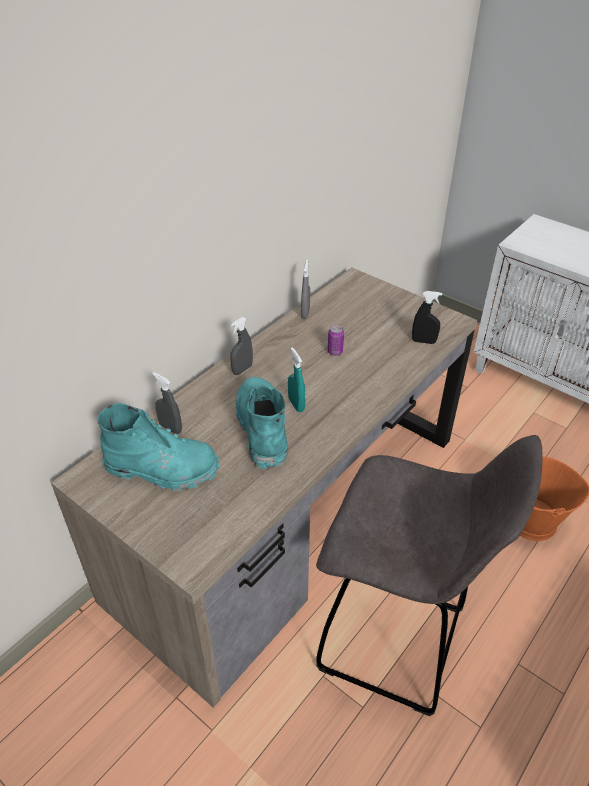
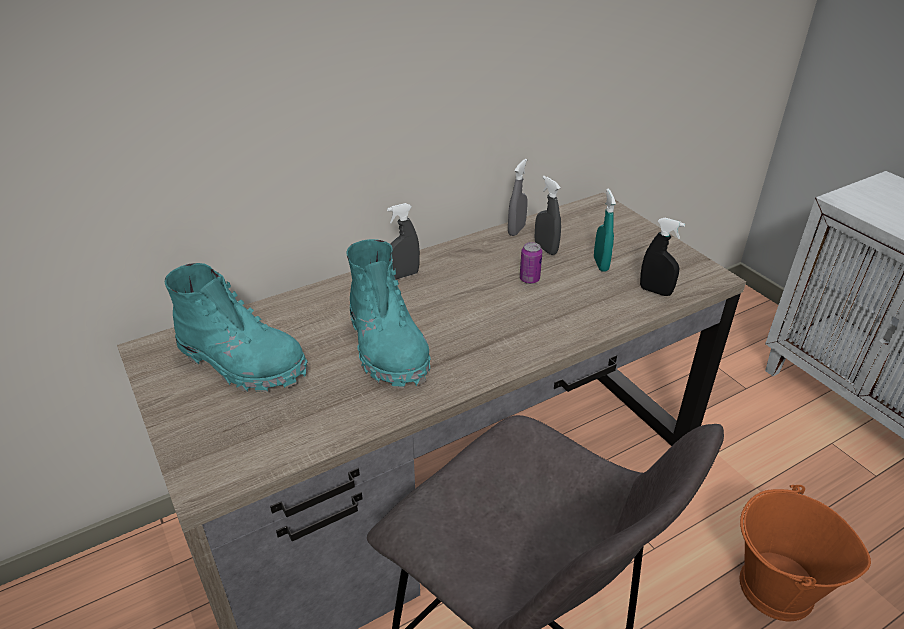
camera: 20 degrees right, 5 degrees down
grey spray bottle [152,372,182,434] -> grey spray bottle moved to [534,176,561,255]
turquoise boot [235,377,288,470] -> turquoise boot turned 150 degrees clockwise [346,239,431,388]
turquoise spray bottle [288,347,306,412] -> turquoise spray bottle moved to [594,188,616,272]

